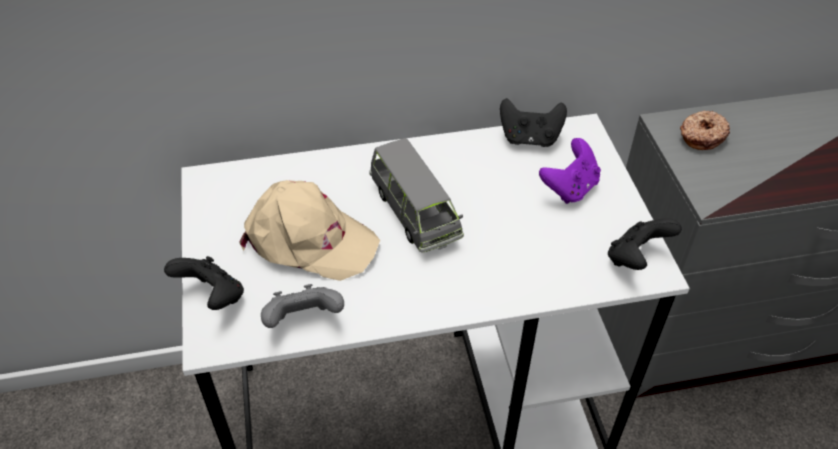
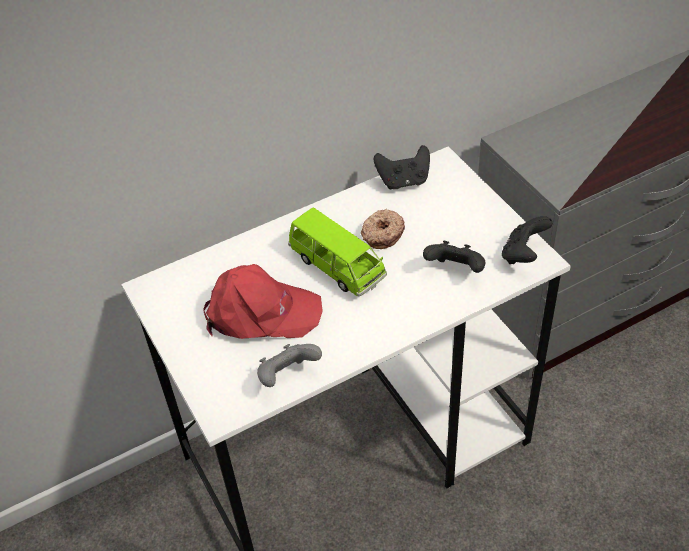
camera: 15 degrees left, 0 degrees up
black game controller [164,256,244,310] -> black game controller moved to [423,241,485,273]
beige cap [239,180,380,281] -> red cap [203,264,323,339]
grey toy car [369,138,464,253] -> green toy car [288,208,387,296]
purple game controller [539,138,601,204] -> none
donut [680,111,730,150] -> donut moved to [361,209,405,249]

